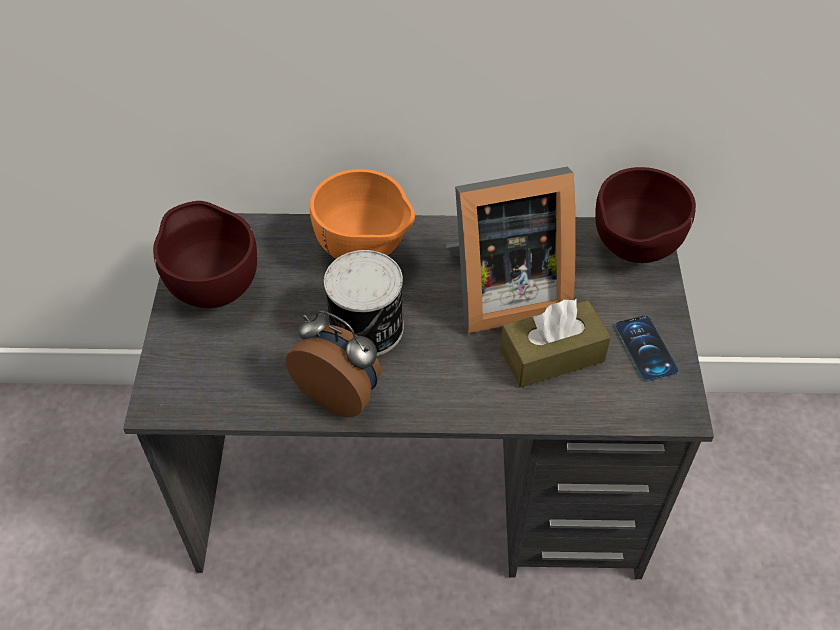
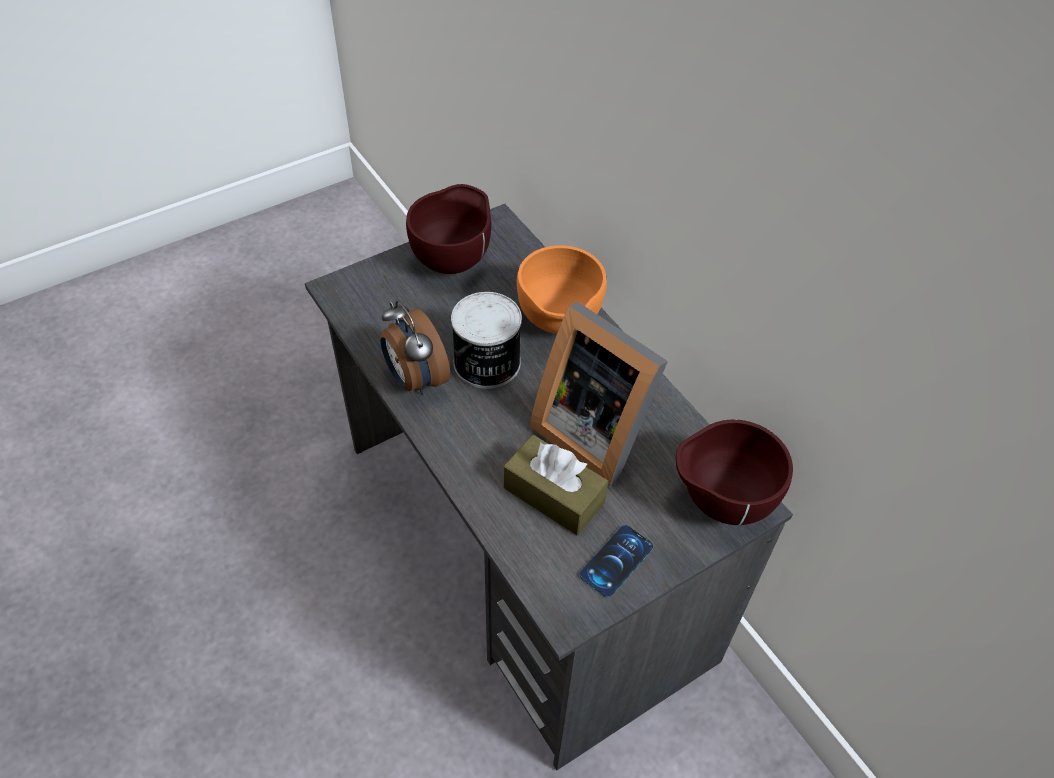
camera: 55 degrees right, 0 degrees up
alarm clock [286,311,381,417] -> alarm clock turned 150 degrees clockwise [381,301,450,395]

